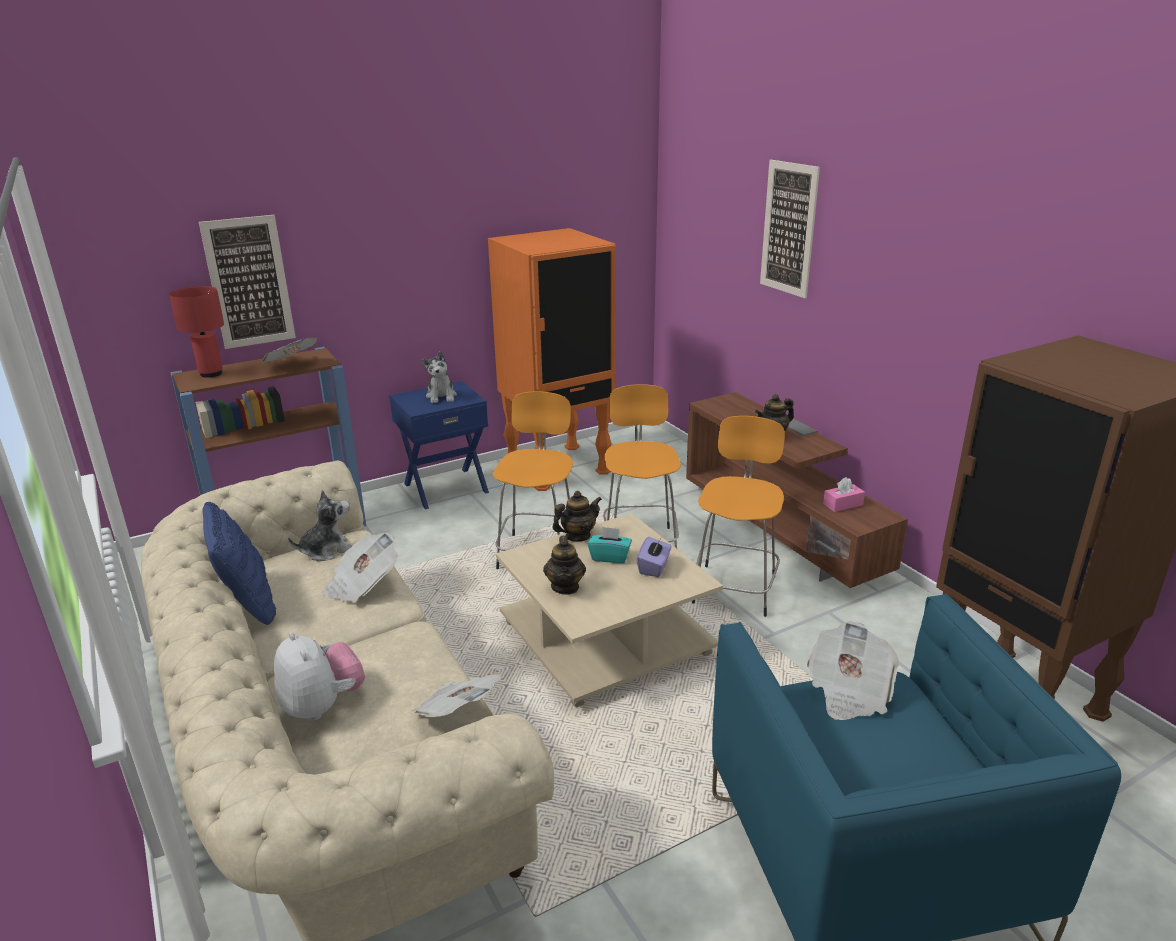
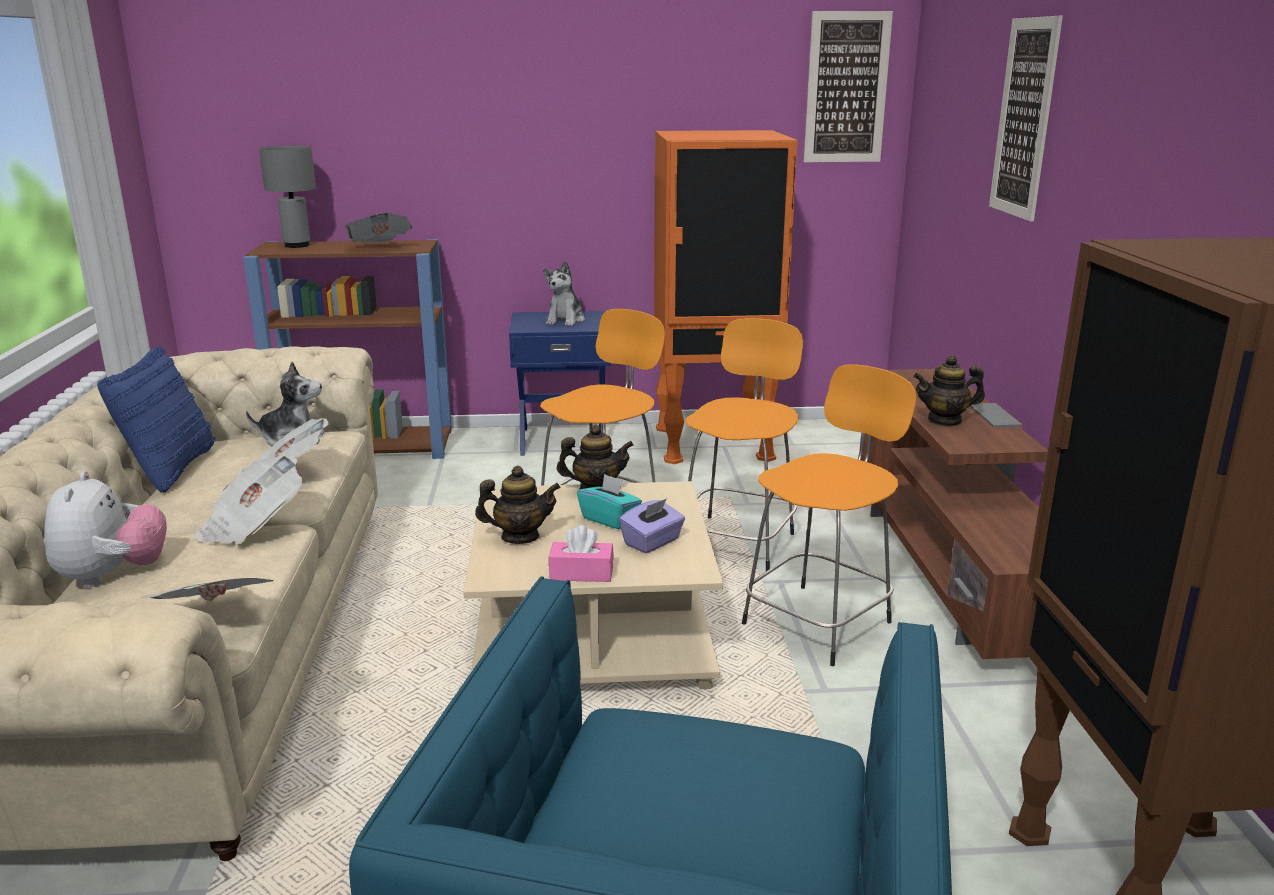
camera: 25 degrees right, 5 degrees down
red table lamp [169,286,224,378] -> grey table lamp [259,146,316,248]
picture [199,215,296,349] -> picture moved to [804,11,893,162]
teapot [543,536,586,595] -> teapot turned 120 degrees counterclockwise [475,465,561,544]
newspaper [807,621,899,720] -> newspaper moved to [194,455,302,545]
pink tissue box [823,477,865,512] -> pink tissue box moved to [549,525,614,582]

